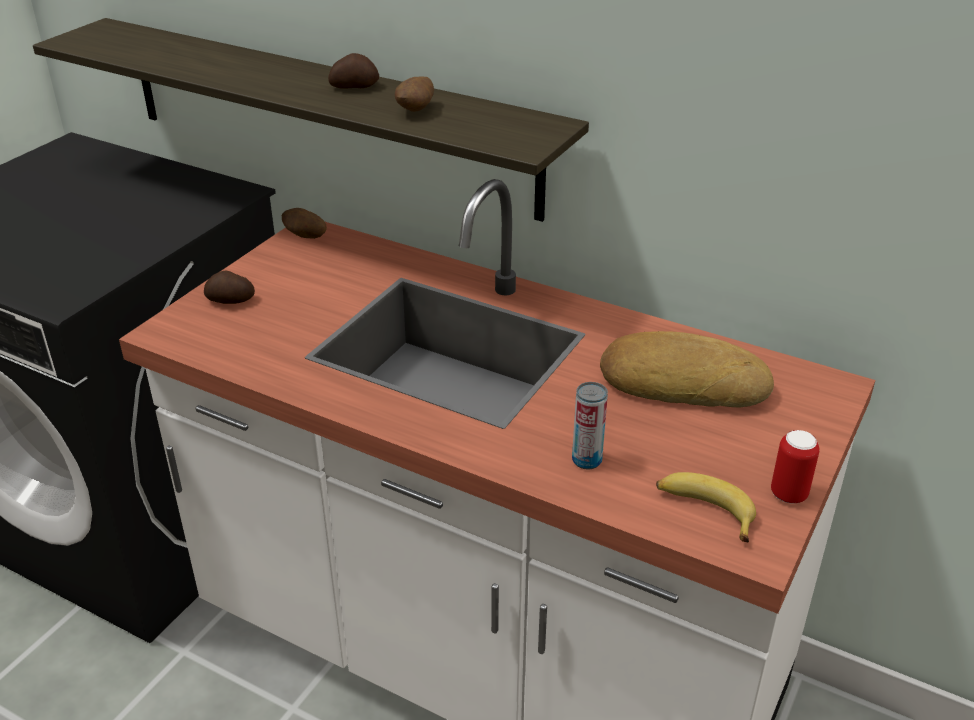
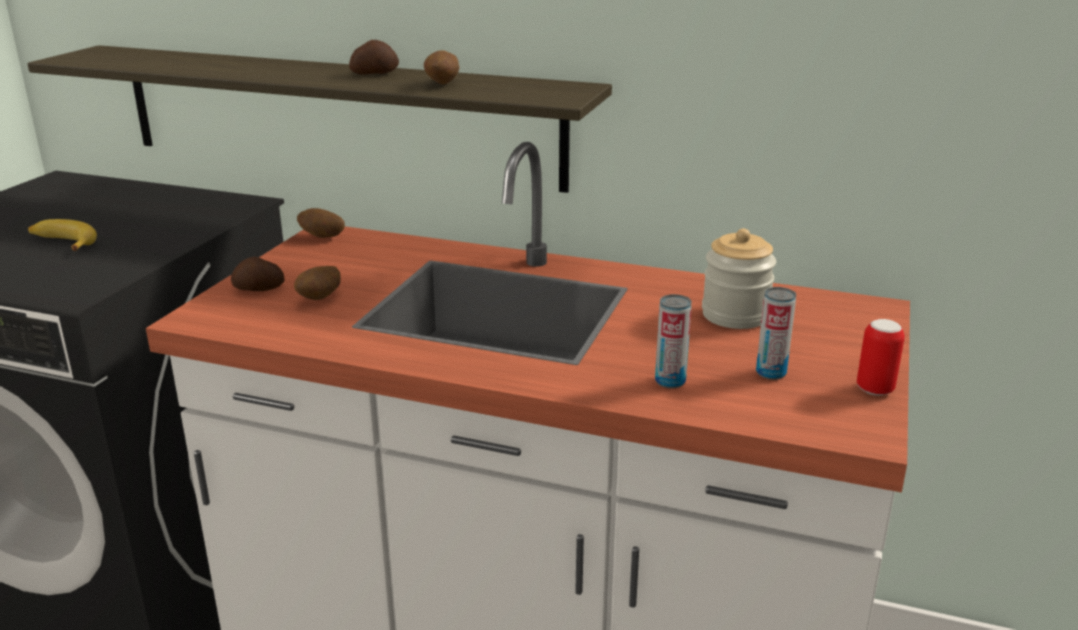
camera: 10 degrees left, 10 degrees down
bread [600,331,774,407] -> jar [702,229,776,329]
banana [656,472,756,542] -> banana moved to [28,219,97,251]
none -> potato [294,266,341,300]
none -> can [756,287,796,380]

